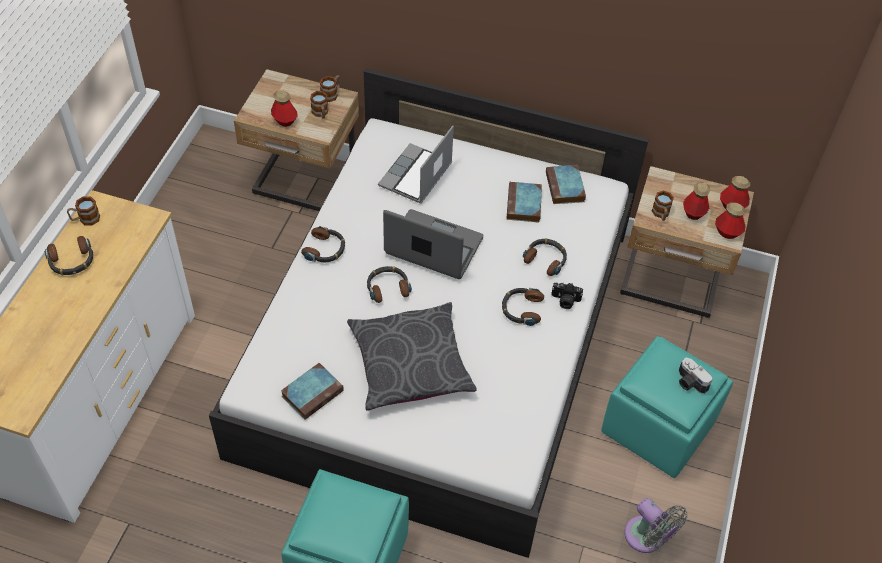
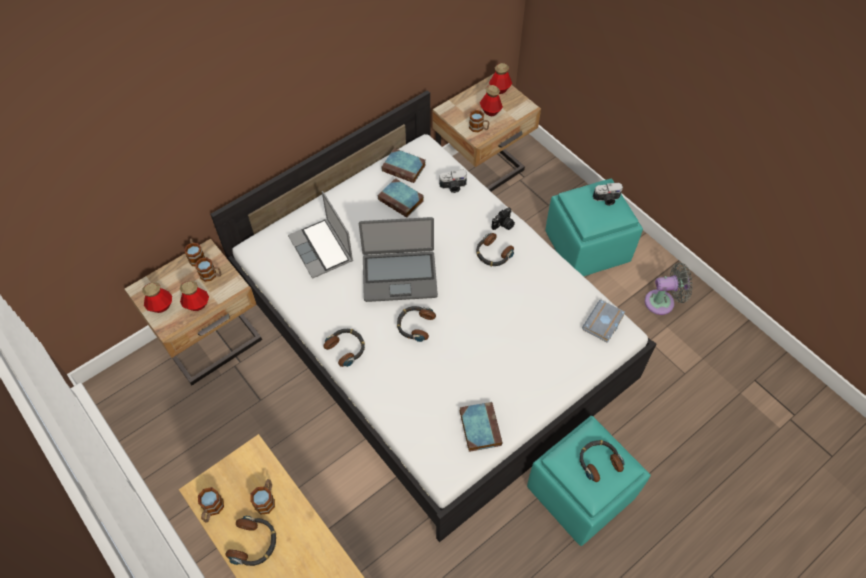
camera: 55 degrees left, 5 degrees up
grey pillow [347,302,476,411] -> none
laptop [383,209,483,279] -> laptop turned 150 degrees counterclockwise [359,217,438,302]
headphones [523,238,567,276] -> headphones moved to [580,440,625,482]
bottle [715,202,746,239] -> bottle moved to [142,282,172,313]
none -> mug [250,479,275,514]
none -> camera [439,170,467,193]
none -> grey book [582,300,625,343]

